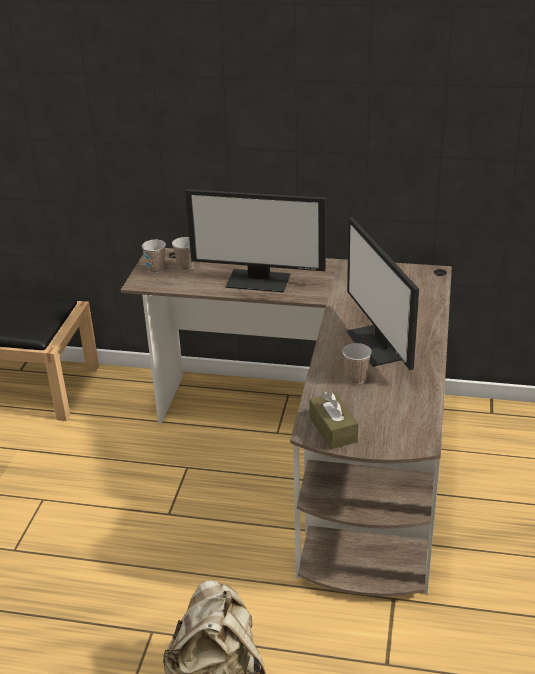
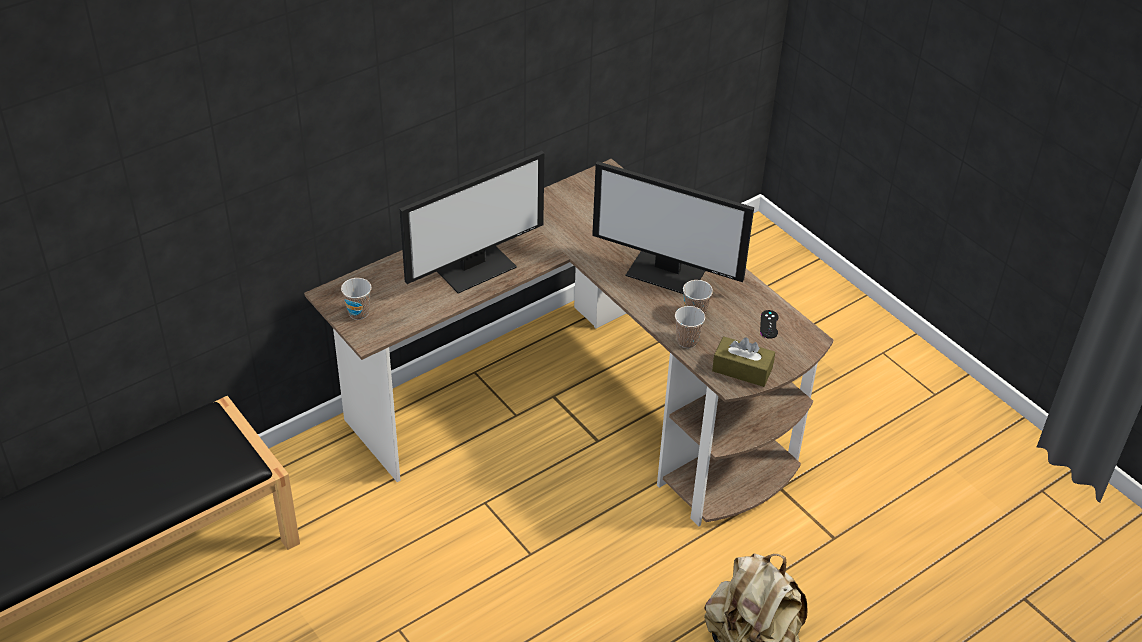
camera: 50 degrees left, 10 degrees up
cup [172,237,194,271] -> cup moved to [675,306,705,348]
none -> black game controller [760,310,779,339]

